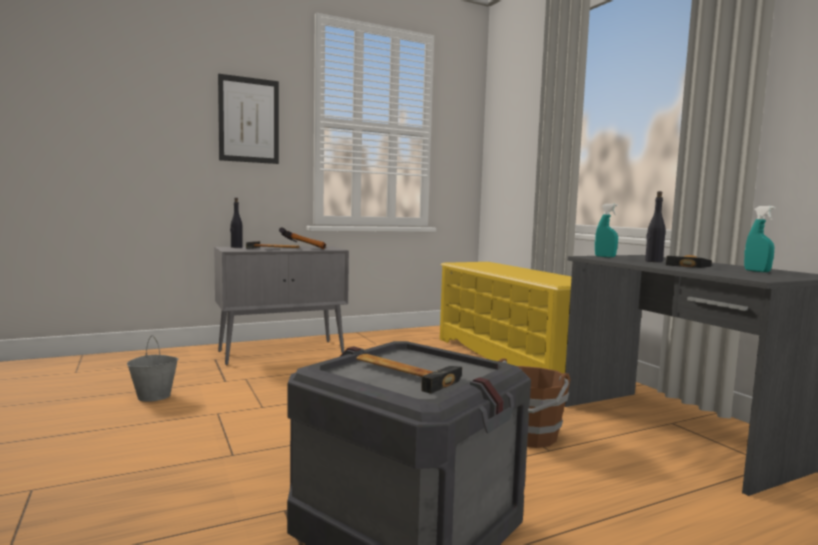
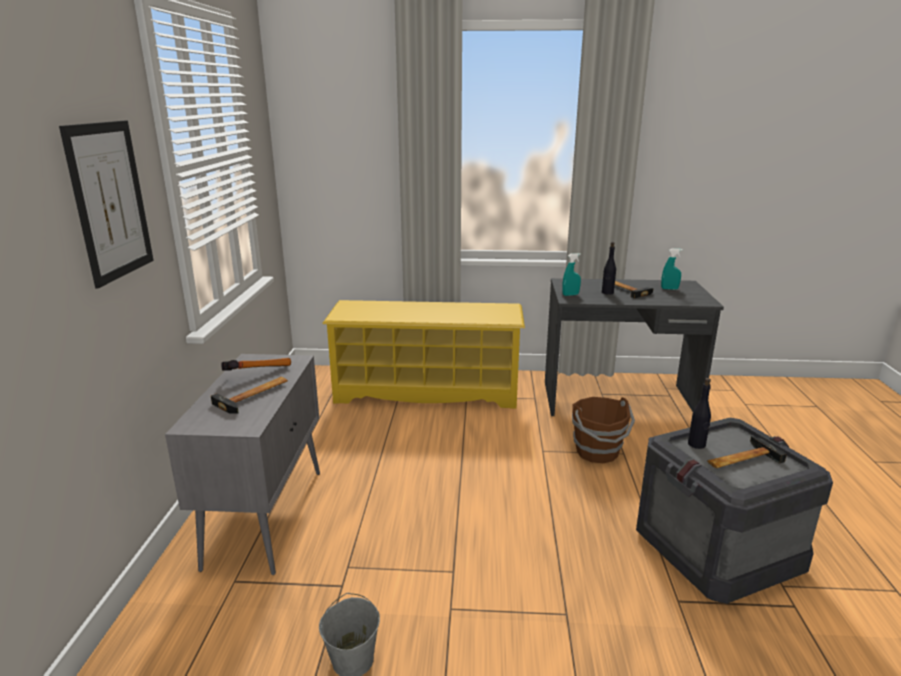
camera: 60 degrees left, 15 degrees up
black bottle [230,198,243,248] -> black bottle moved to [688,378,711,449]

